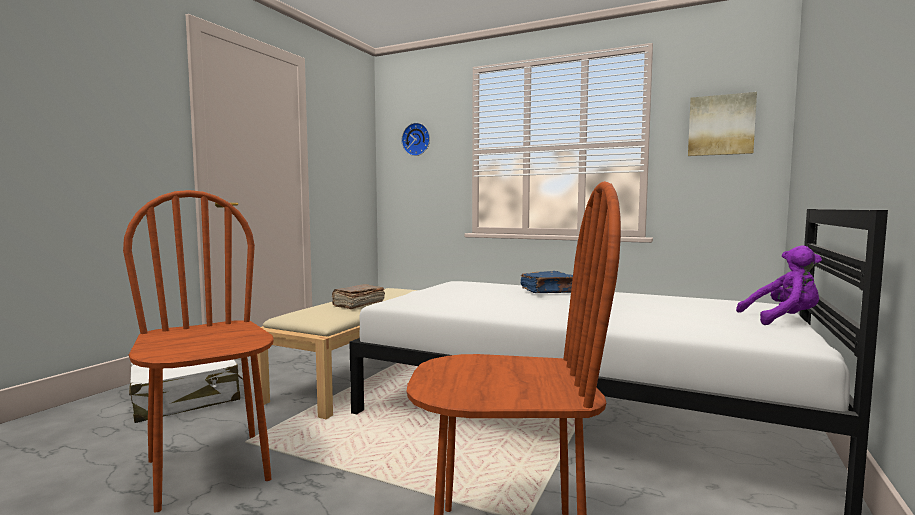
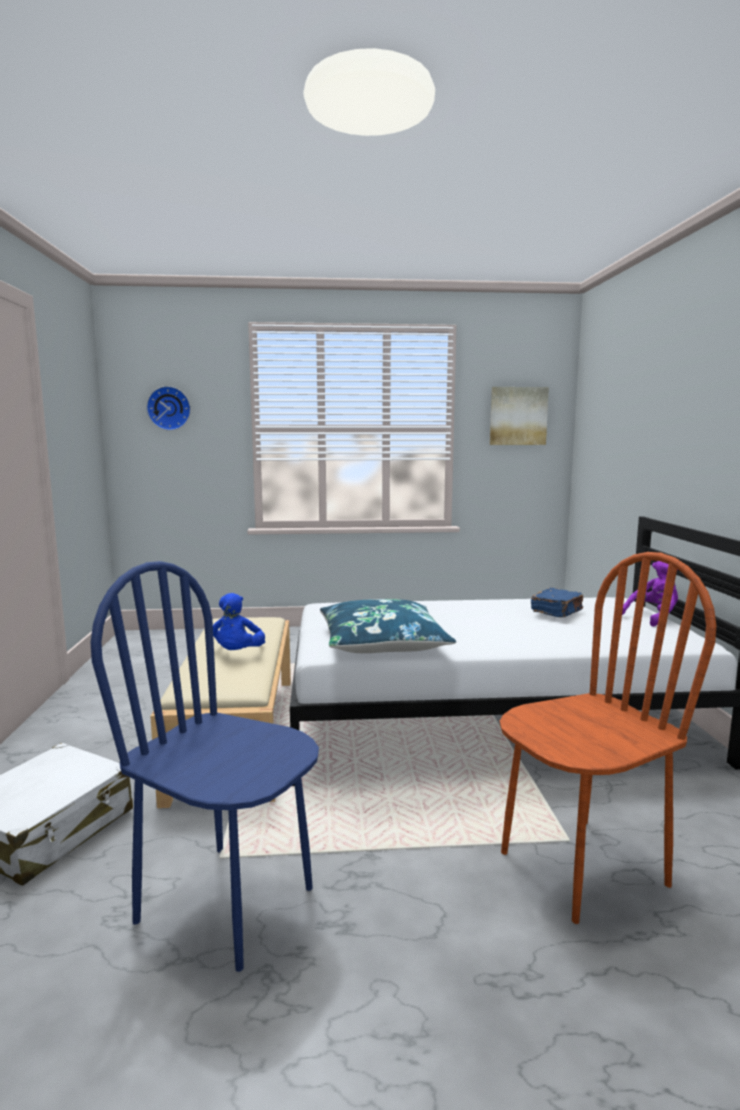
camera: 30 degrees left, 5 degrees up
brown chair [123,190,274,512] -> blue chair [91,561,319,972]
brown book [332,284,385,309] -> blue plush toy [213,593,265,650]
blue book [521,271,573,293] -> blue book moved to [531,588,583,618]
none -> blue pillow [320,599,456,653]

